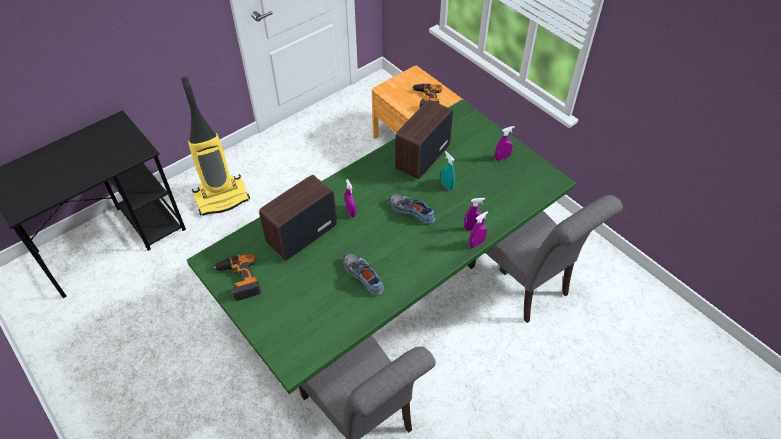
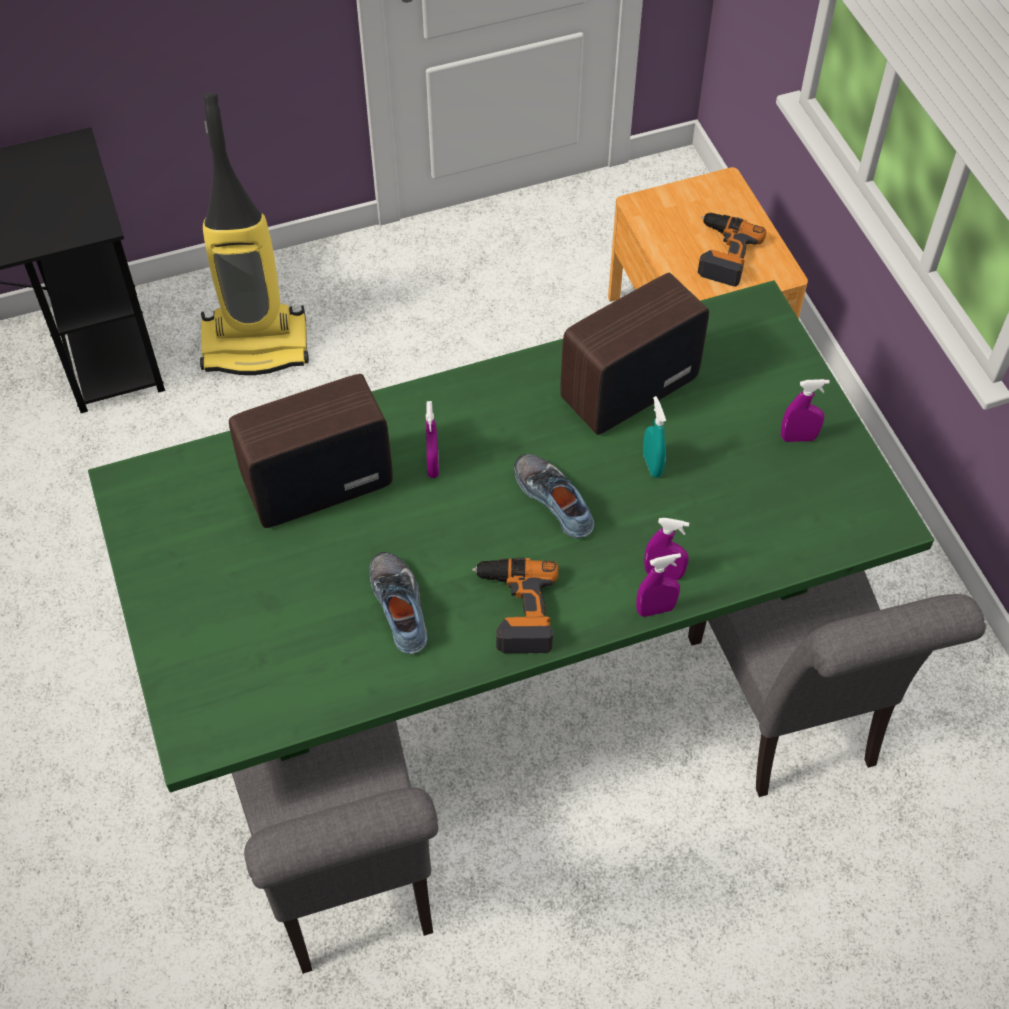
camera: 20 degrees right, 5 degrees up
power drill [214,253,261,301] -> power drill moved to [472,558,558,653]

